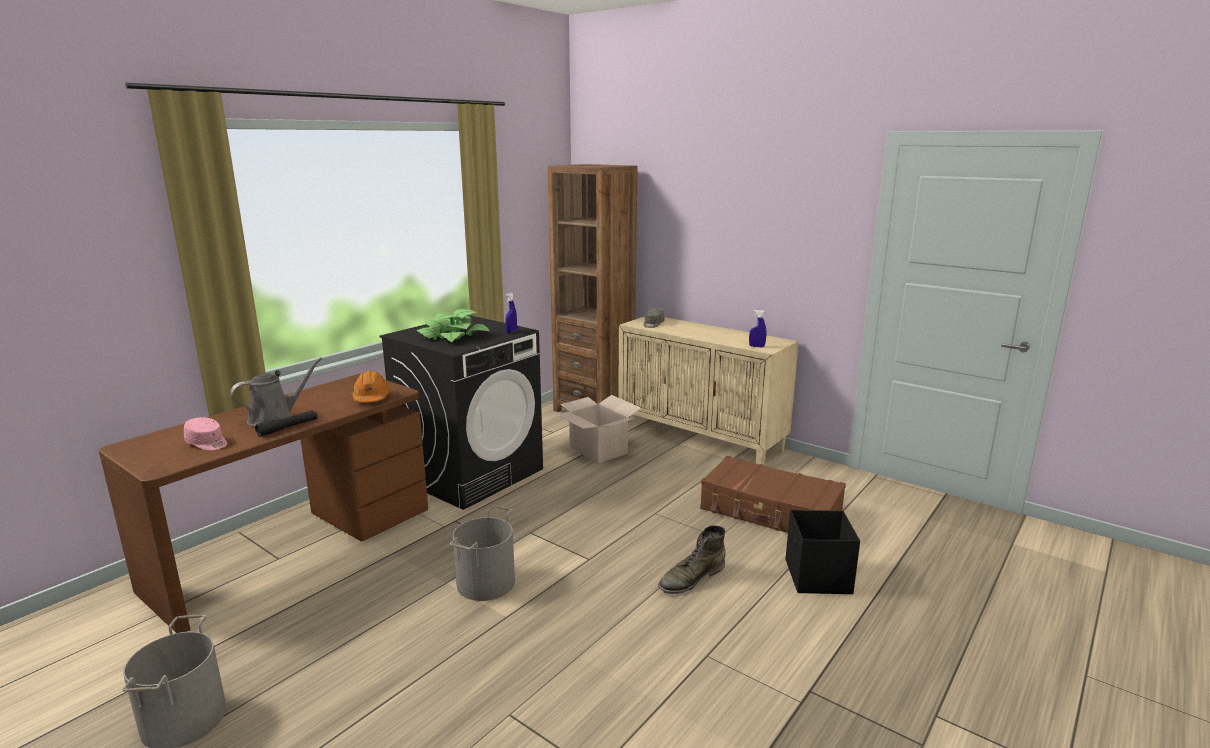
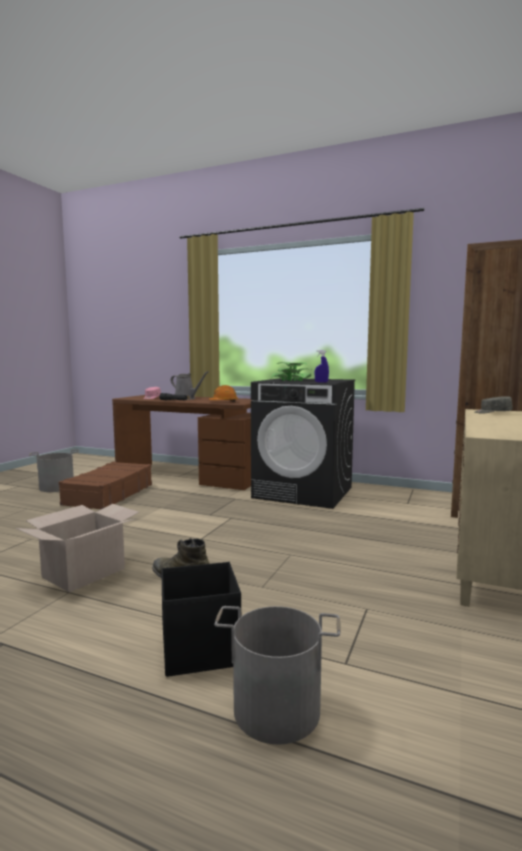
camera: 75 degrees right, 10 degrees down
grey bucket [450,505,515,601] -> grey bucket moved to [214,606,341,745]
cardboard box [555,395,641,463] -> cardboard box moved to [16,504,139,592]
brown suitcase [700,456,846,533] -> brown suitcase moved to [59,462,152,510]
blue spray bottle [749,309,766,347] -> none

